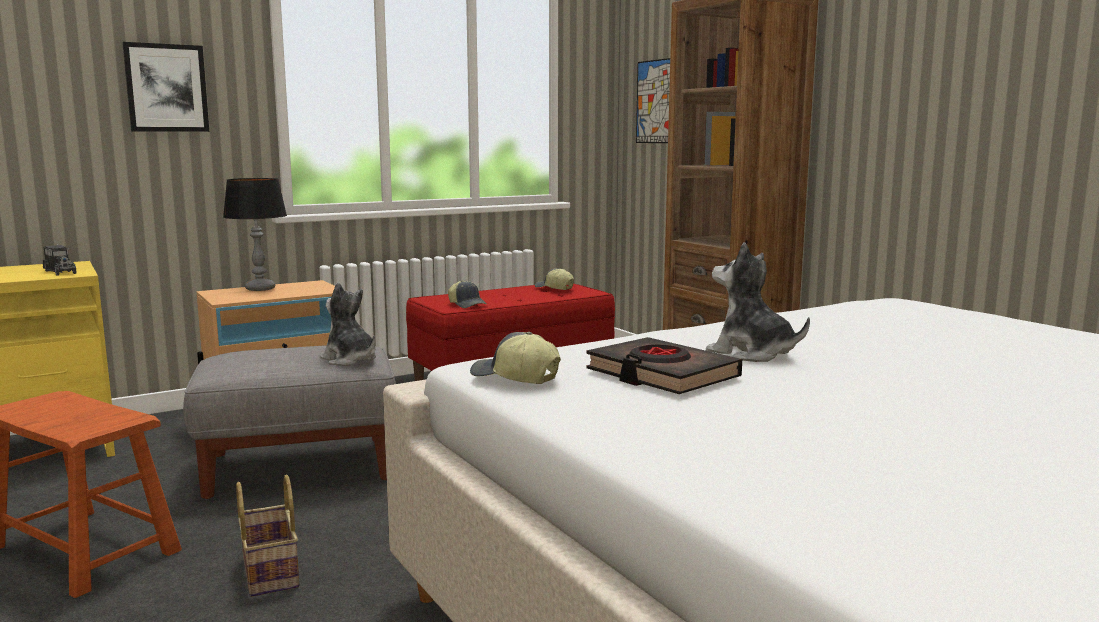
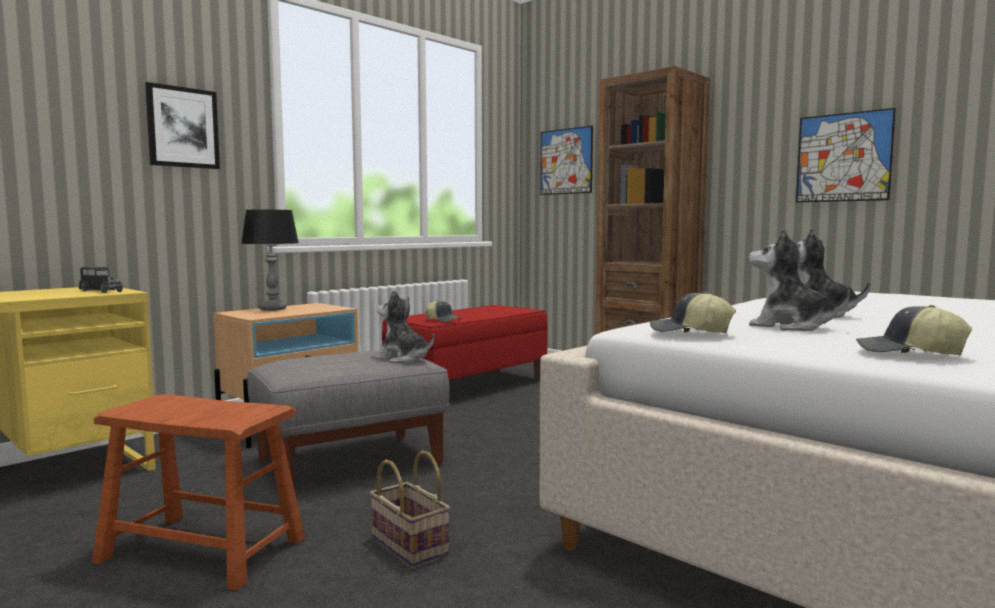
camera: 15 degrees left, 5 degrees down
cap [535,268,574,290] -> cap moved to [856,305,972,355]
black book [586,337,742,394] -> plush toy [749,228,850,331]
none -> picture [796,108,896,202]

